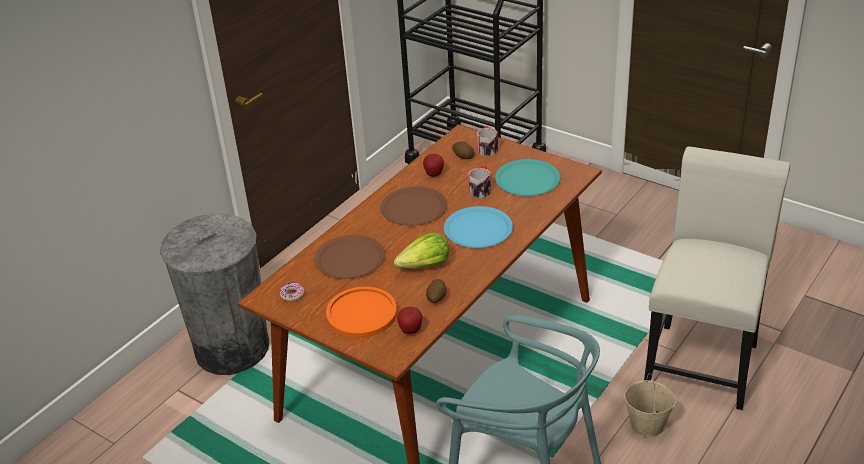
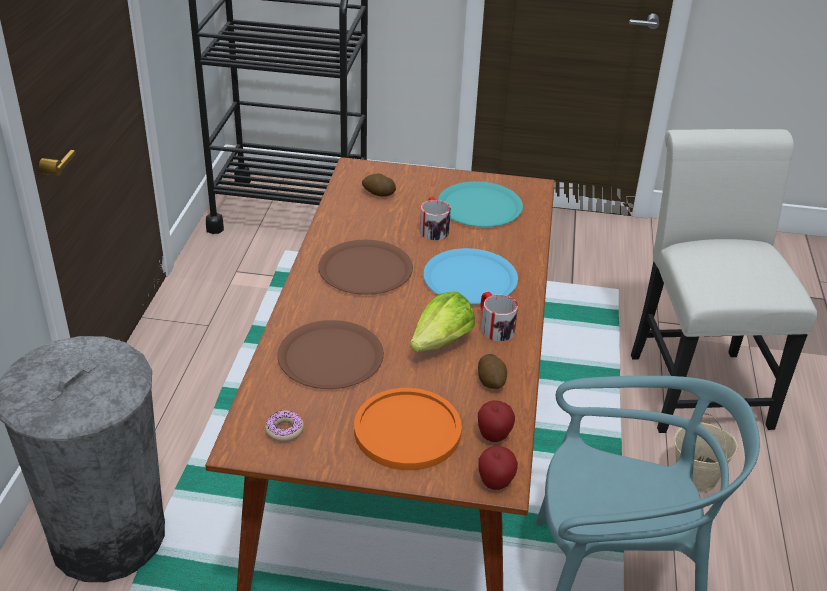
camera: 30 degrees left, 0 degrees up
apple [423,154,444,177] -> apple moved to [478,446,518,490]
mug [477,126,498,156] -> mug moved to [481,292,518,341]

